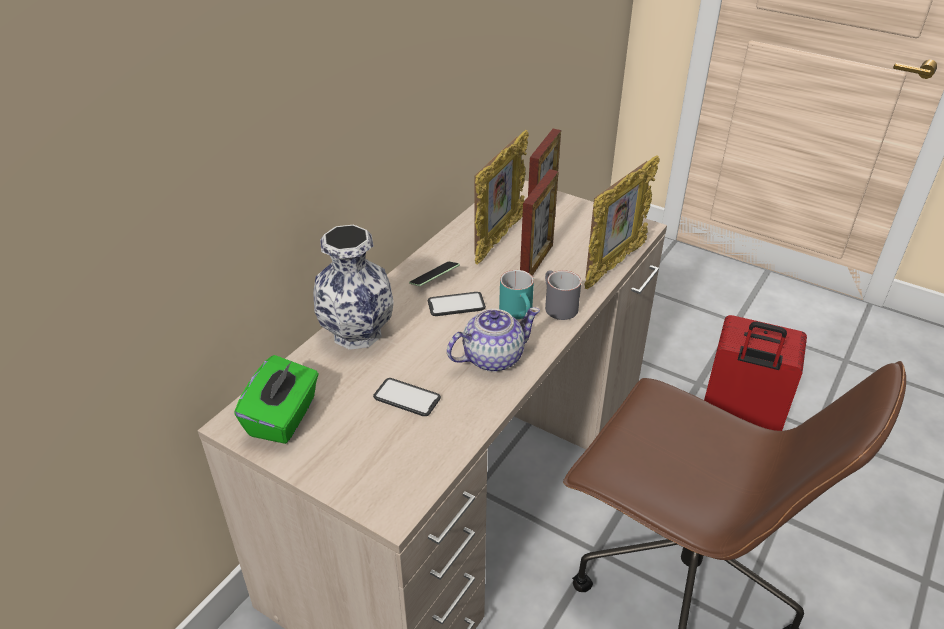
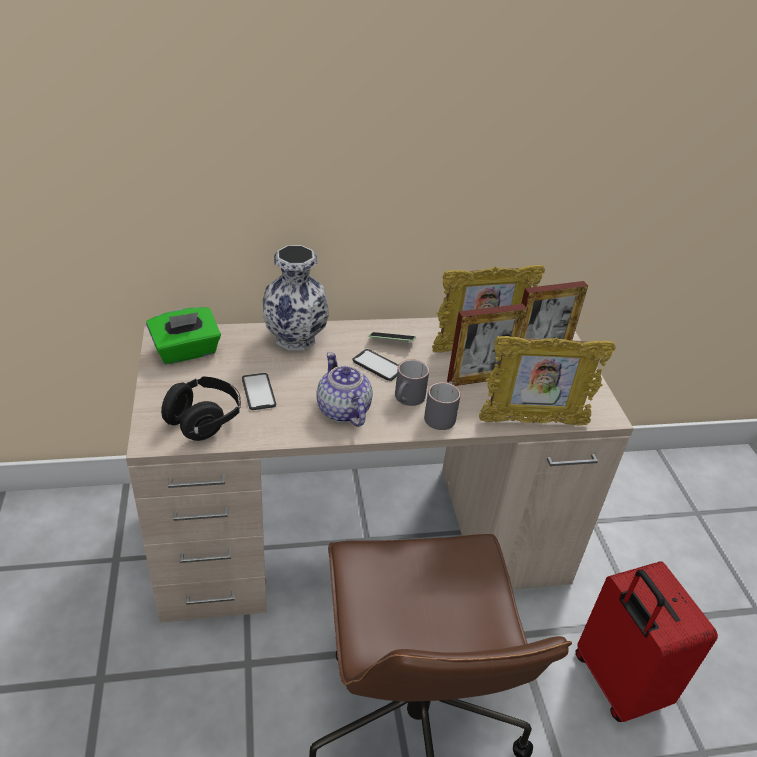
camera: 45 degrees right, 0 degrees up
teapot [447,307,540,372] -> teapot turned 135 degrees counterclockwise [316,352,373,427]
turquoise mug [499,270,534,319] -> grey mug [395,359,429,406]
none -> black headphones [161,376,241,441]

